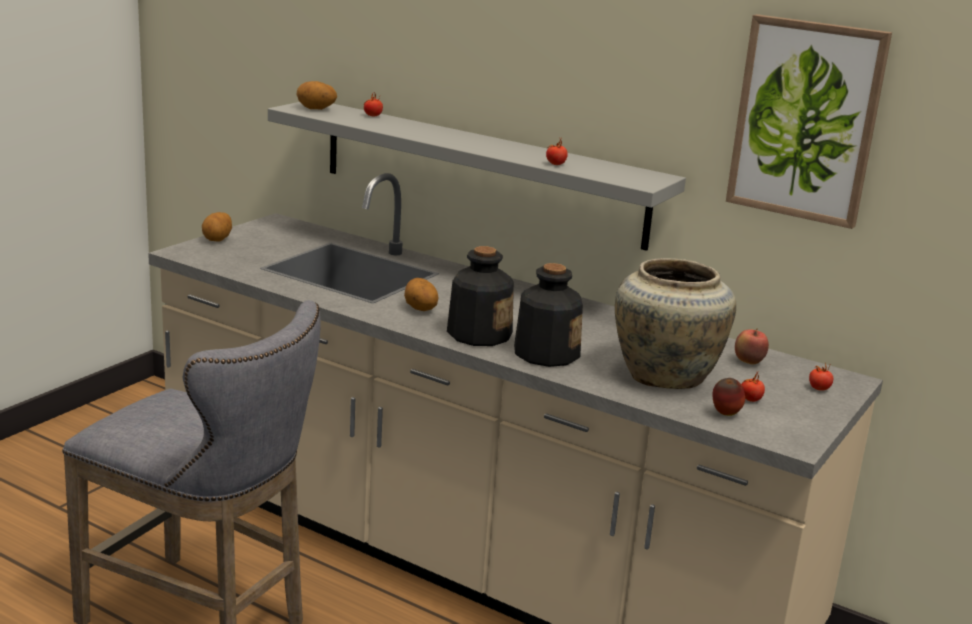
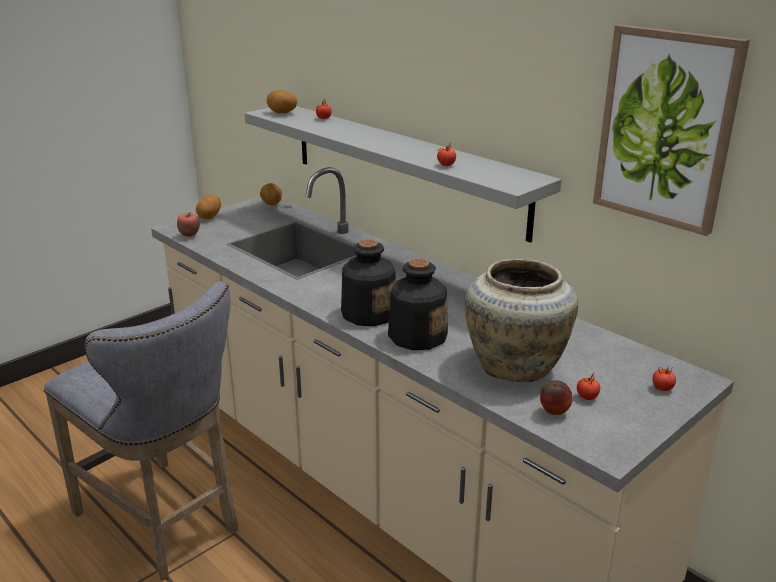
camera: 15 degrees right, 5 degrees up
potato [404,278,439,311] -> potato moved to [260,183,282,205]
apple [735,328,769,365] -> apple moved to [177,212,200,237]

